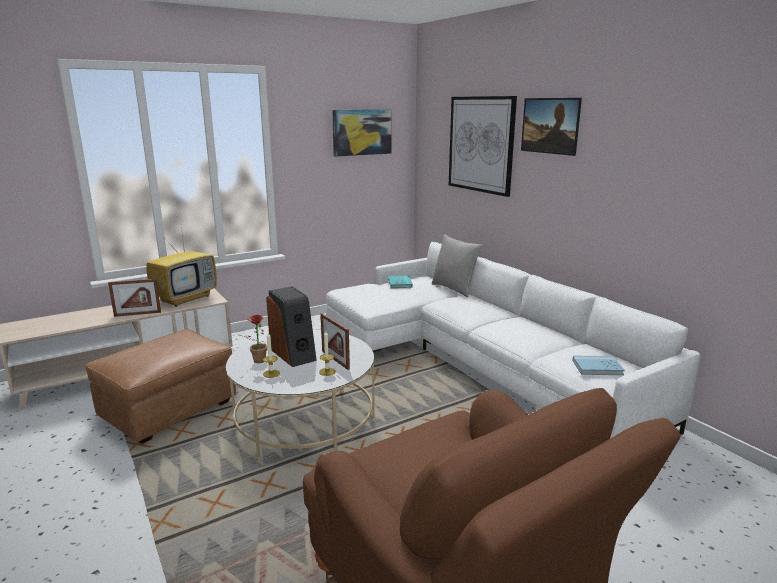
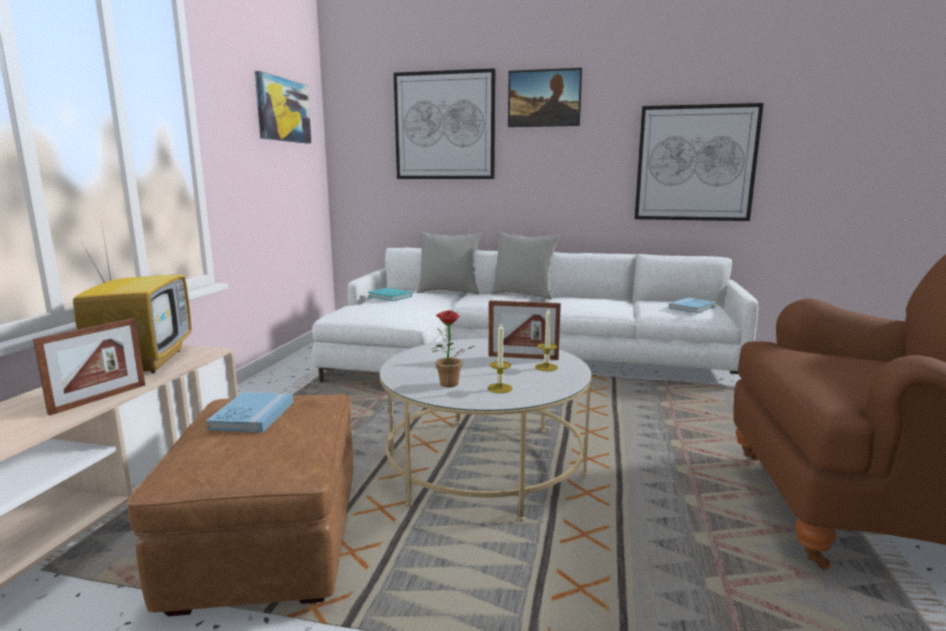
camera: 45 degrees left, 5 degrees down
speaker [266,286,317,367] -> none
none -> blue book [206,392,293,432]
none -> grey pillow [490,232,560,300]
none -> picture [634,103,764,221]

